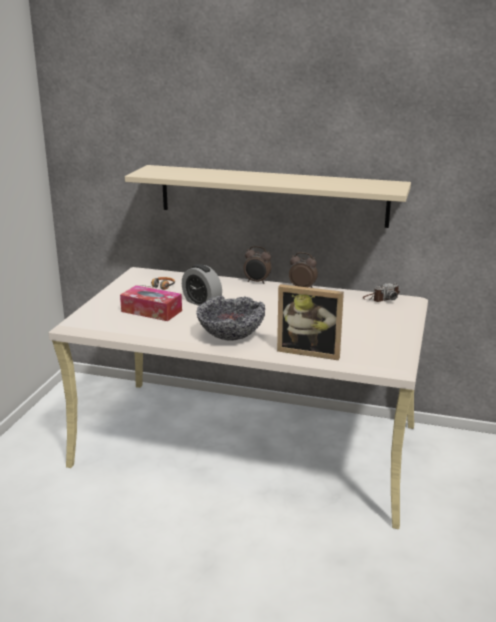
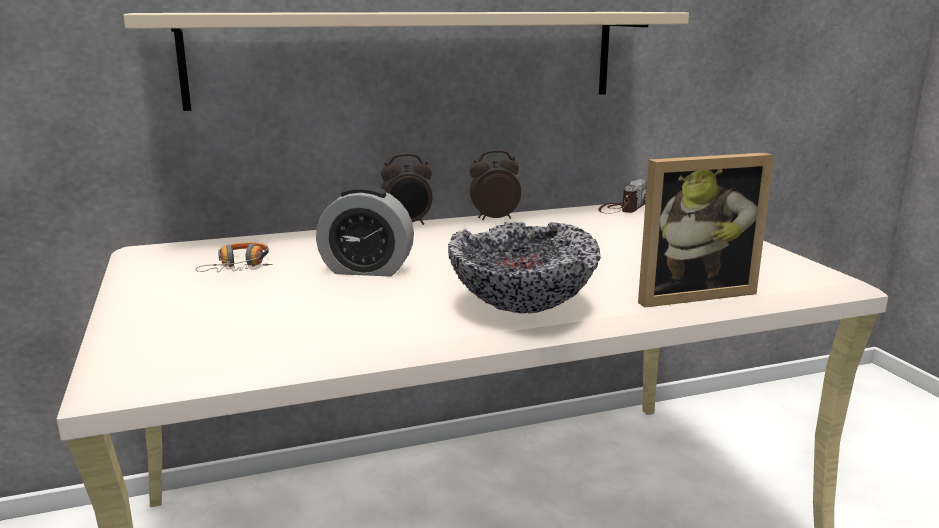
camera: 35 degrees left, 5 degrees down
tissue box [120,285,182,321] -> none

